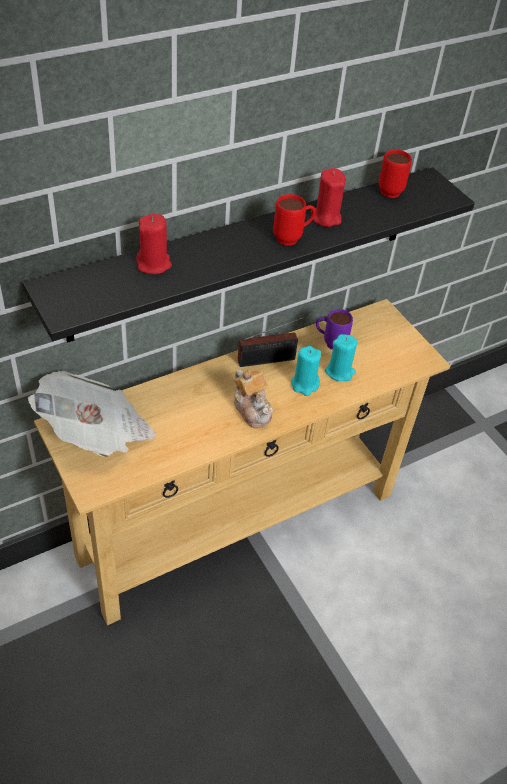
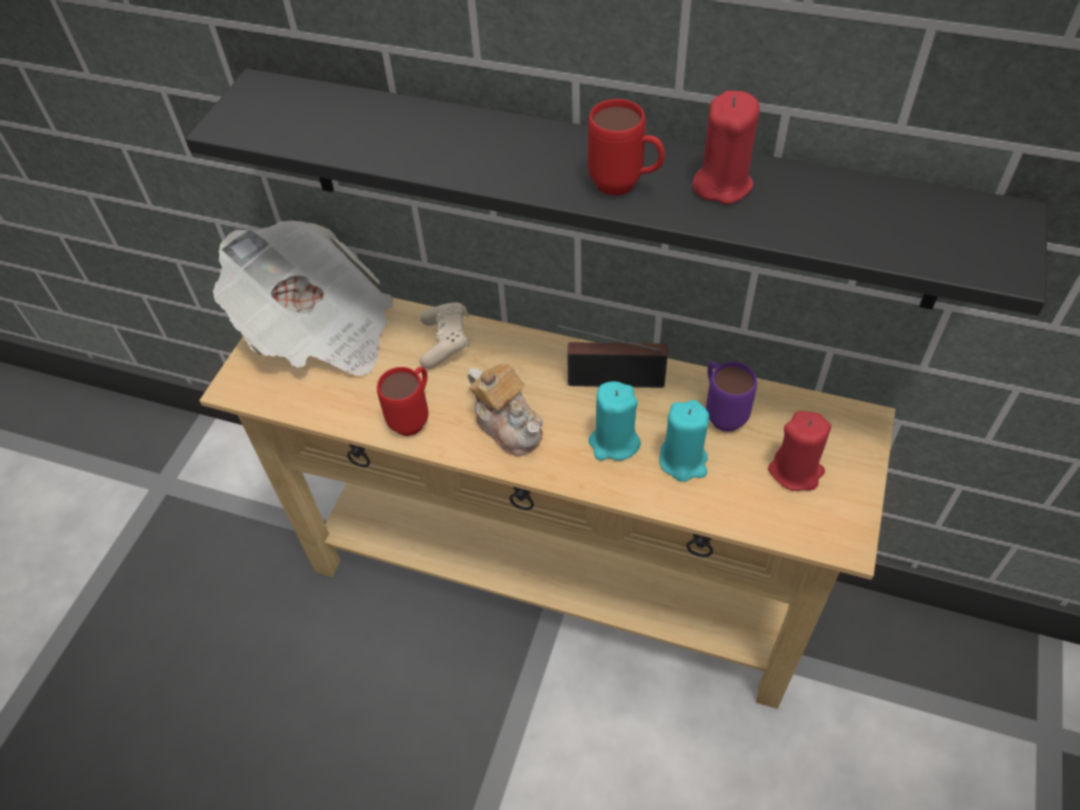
camera: 55 degrees right, 5 degrees up
red candle [136,214,172,274] -> red candle moved to [768,411,831,491]
teapot [234,370,273,428] -> teapot turned 60 degrees counterclockwise [468,362,543,456]
radio [238,317,306,367] -> radio turned 150 degrees clockwise [554,324,667,388]
red mug [378,150,412,198] -> red mug moved to [377,367,428,436]
none -> beige game controller [420,302,470,369]

